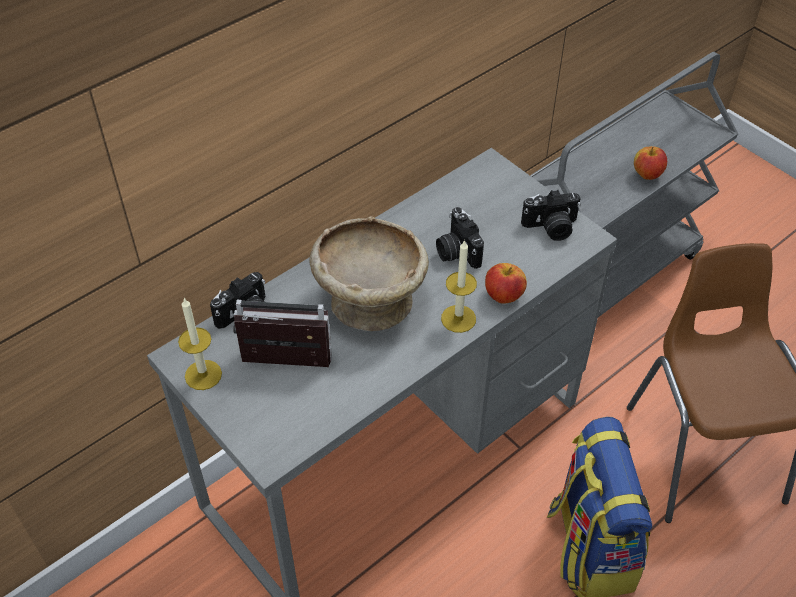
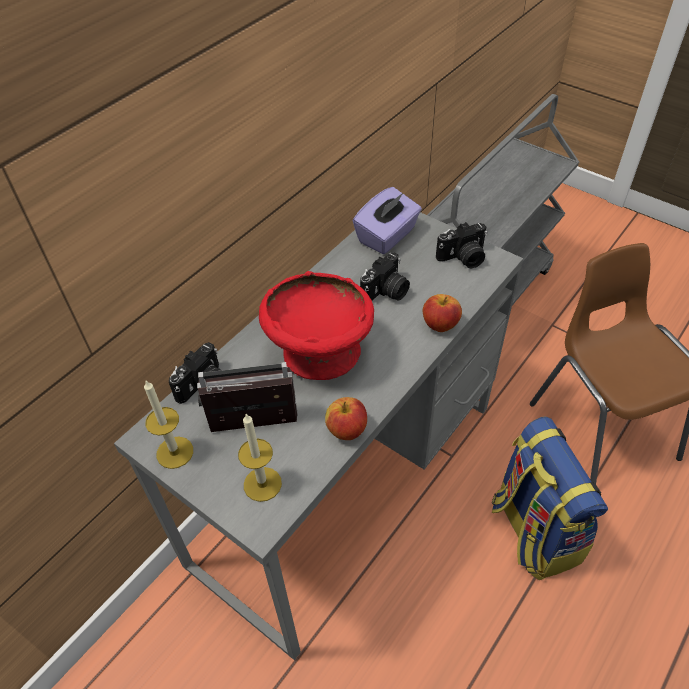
camera: 10 degrees left, 0 degrees up
beige bowl [309,216,429,331] -> red bowl [259,271,374,380]
camera [436,207,484,269] -> camera turned 105 degrees counterclockwise [360,252,410,300]
candle [441,240,477,333] -> candle moved to [238,413,282,502]
apple [634,146,667,180] -> apple moved to [325,397,367,440]
none -> purple tissue box [353,187,422,254]

